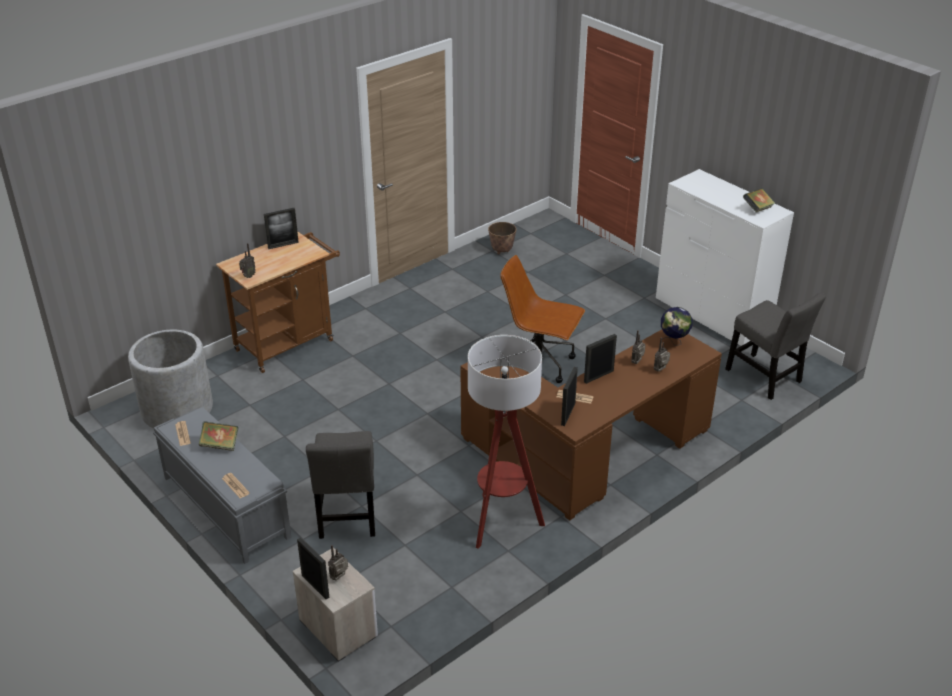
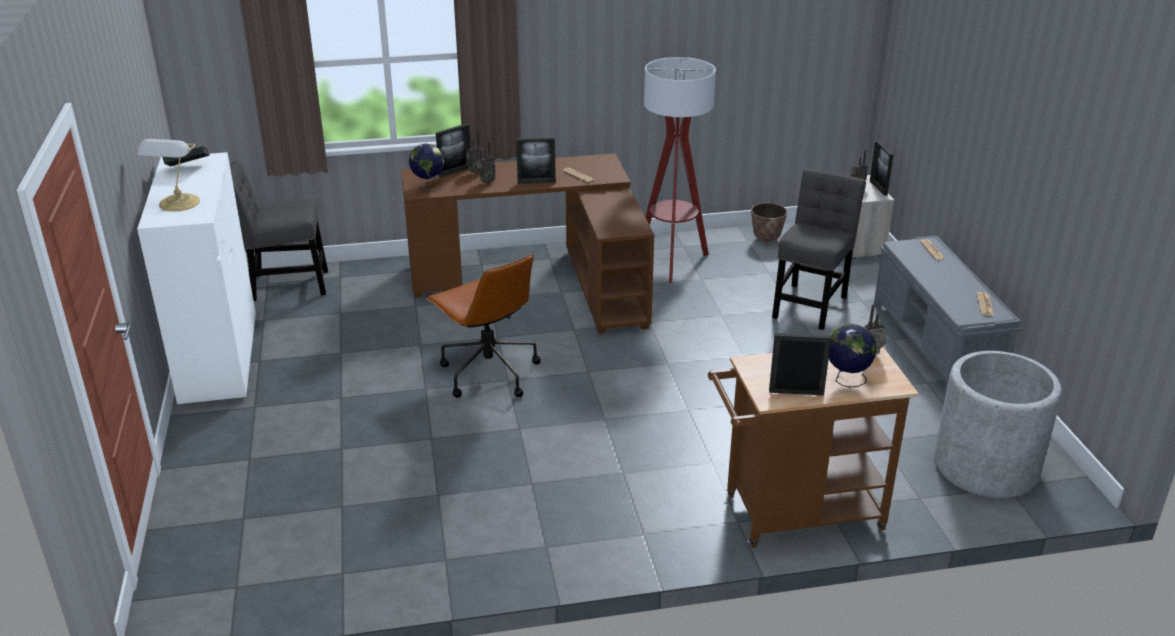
camera: 150 degrees left, 5 degrees down
book [199,421,238,451] -> none
planter [488,222,517,255] -> planter moved to [751,203,788,245]
picture frame [561,367,578,426] -> picture frame moved to [436,124,471,177]
grey chair [725,293,826,400] -> grey chair turned 90 degrees counterclockwise [230,161,328,301]
none -> table lamp [137,139,200,211]
none -> globe [829,324,877,387]

